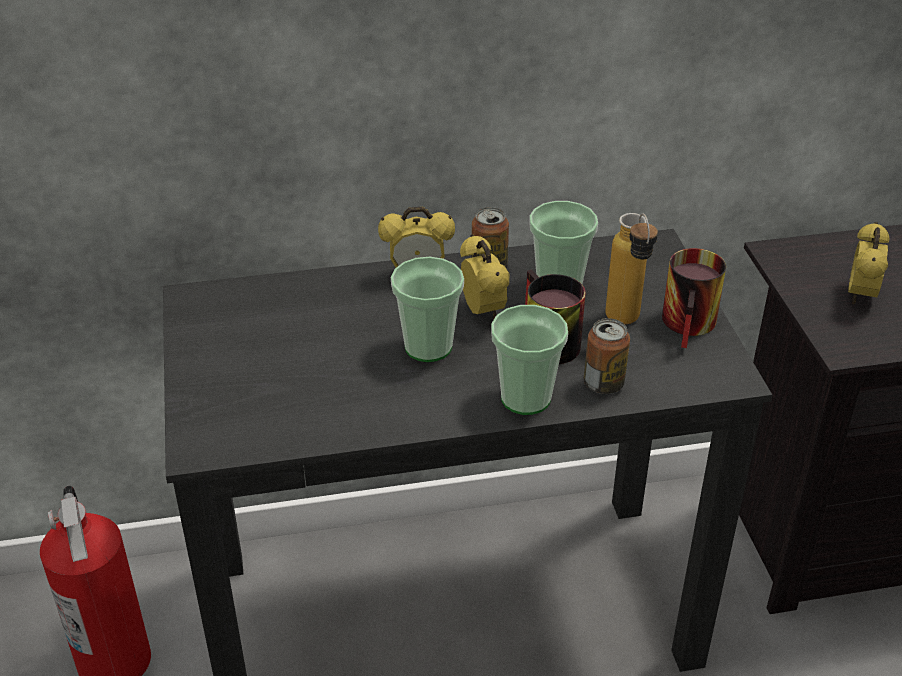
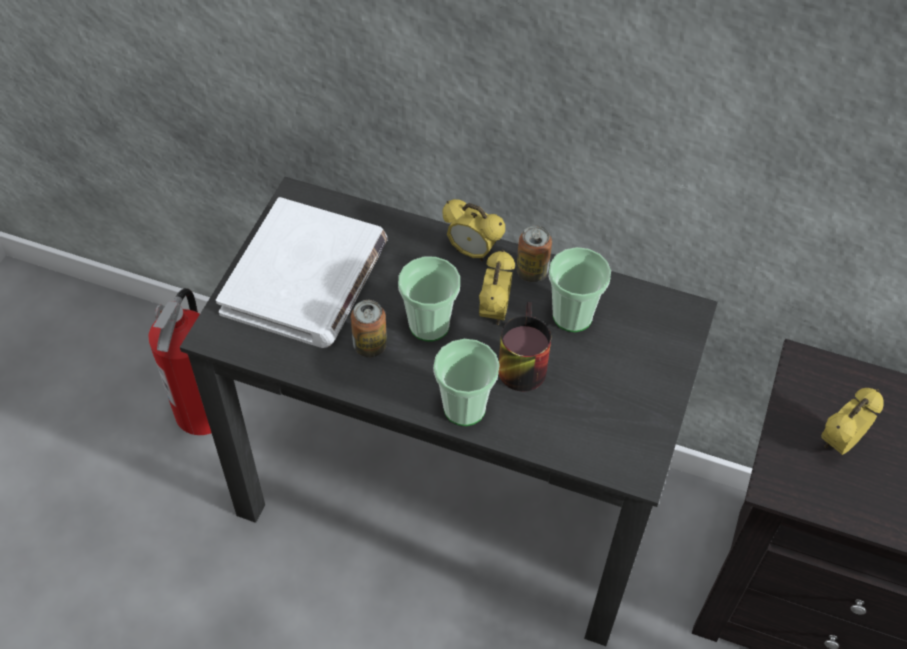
camera: 30 degrees right, 15 degrees up
can [584,318,630,394] -> can moved to [351,300,387,357]
bottle [605,213,658,324] -> none
mug [662,248,726,348] -> none
none -> white book [216,197,387,348]

